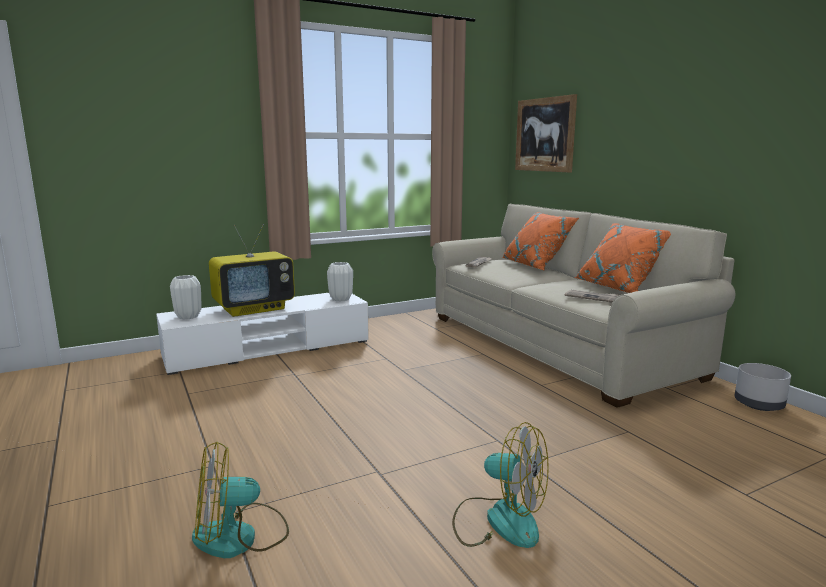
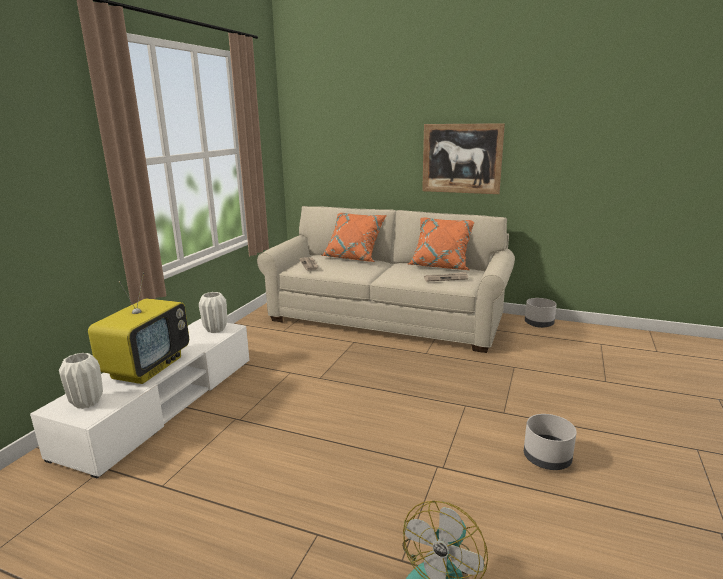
camera: 40 degrees left, 5 degrees up
fan [452,422,549,548] -> grey planter [524,414,577,470]
picture [515,94,577,173] -> picture moved to [422,123,505,194]

